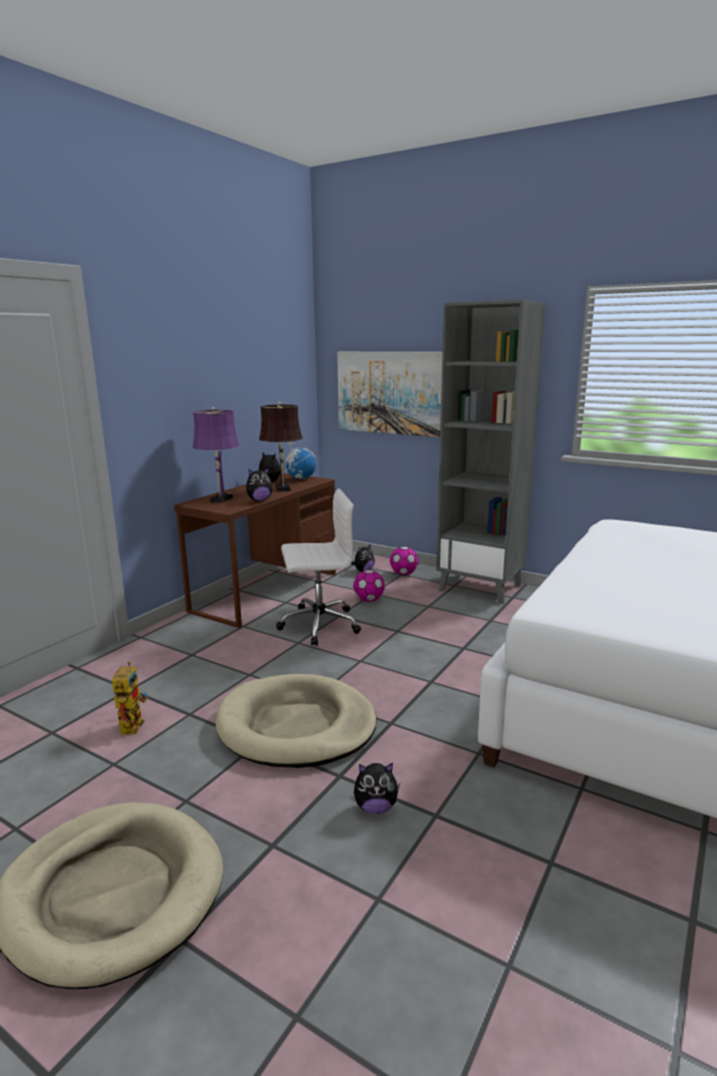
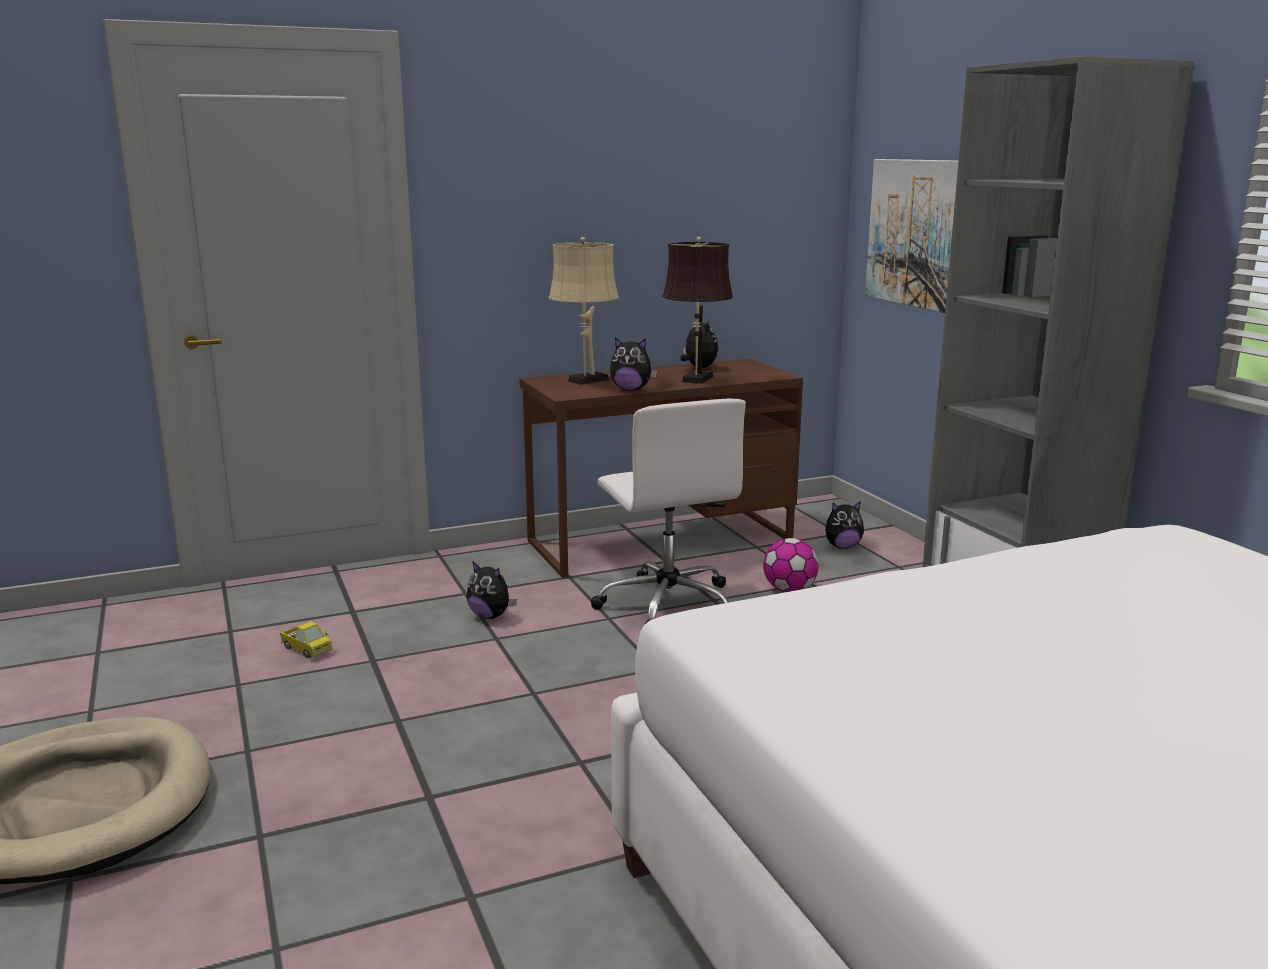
camera: 35 degrees right, 0 degrees up
toy robot [112,661,147,735] -> toy truck [280,622,332,658]
purple table lamp [192,407,240,503] -> beige table lamp [549,237,619,385]
beige dog bed [215,674,377,768] -> none
white office chair [276,489,361,646] -> white office chair turned 45 degrees clockwise [591,398,746,625]
globe [284,441,316,479] -> none
plush toy [354,763,400,814] -> plush toy moved to [467,562,517,619]
football [390,547,418,575] -> none

